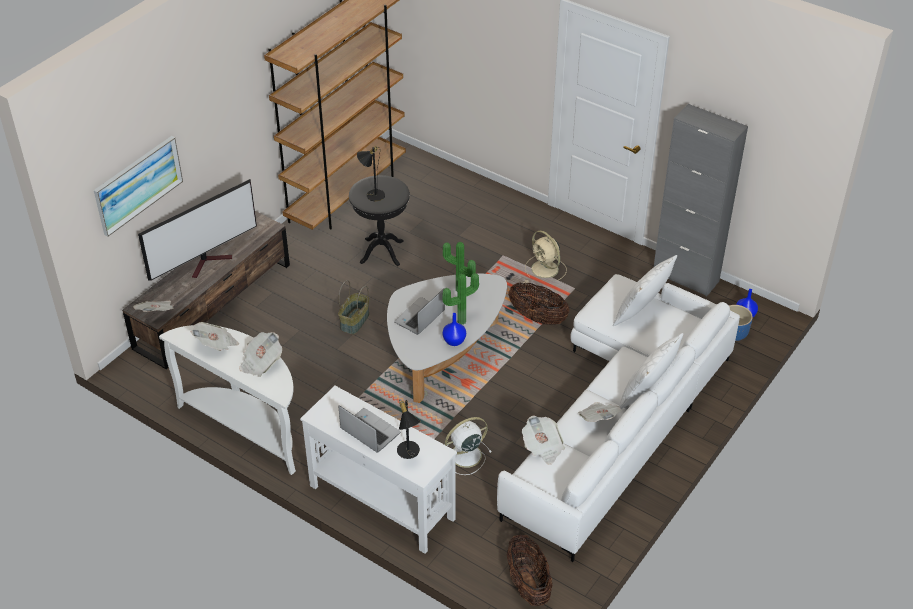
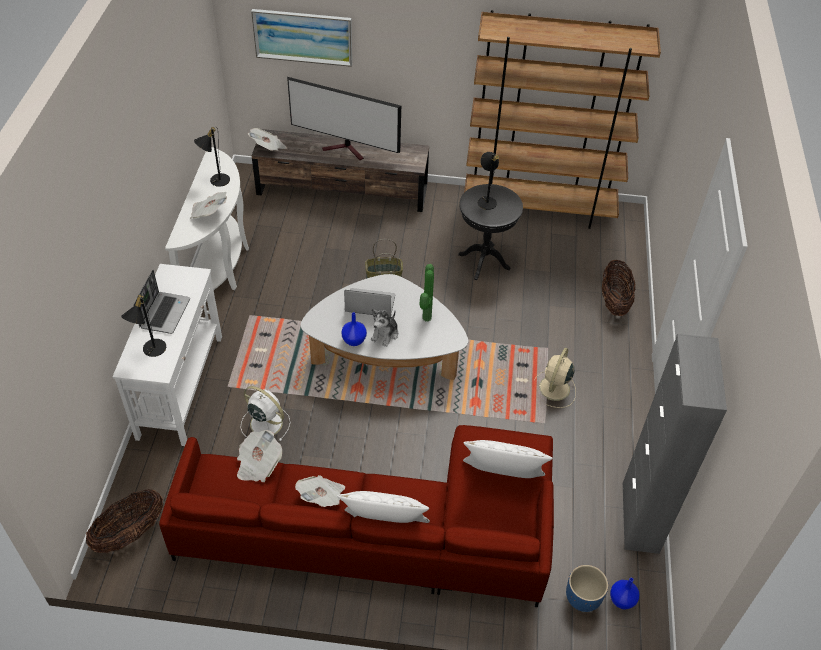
camera: 60 degrees right, 5 degrees up
newspaper [191,322,239,351] -> black table lamp [194,127,230,187]
potted plant [442,273,479,325] -> plush toy [371,309,398,347]
white sofa [497,274,740,562] -> red sofa [159,425,554,607]
basket [508,282,569,325] -> basket moved to [602,260,636,316]

